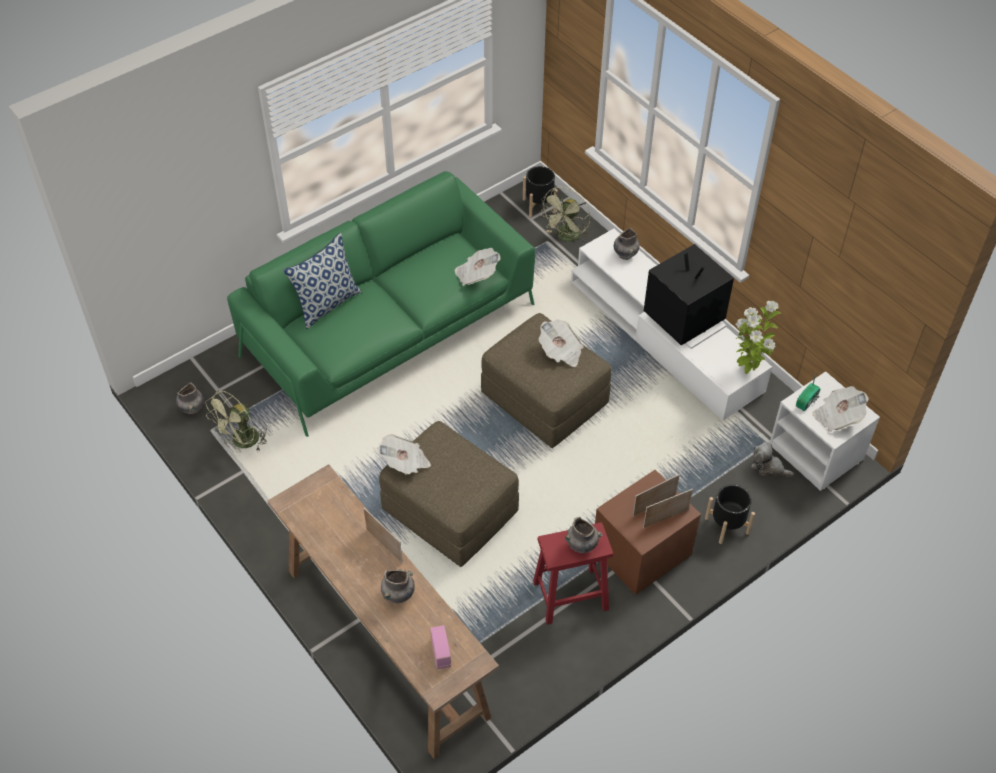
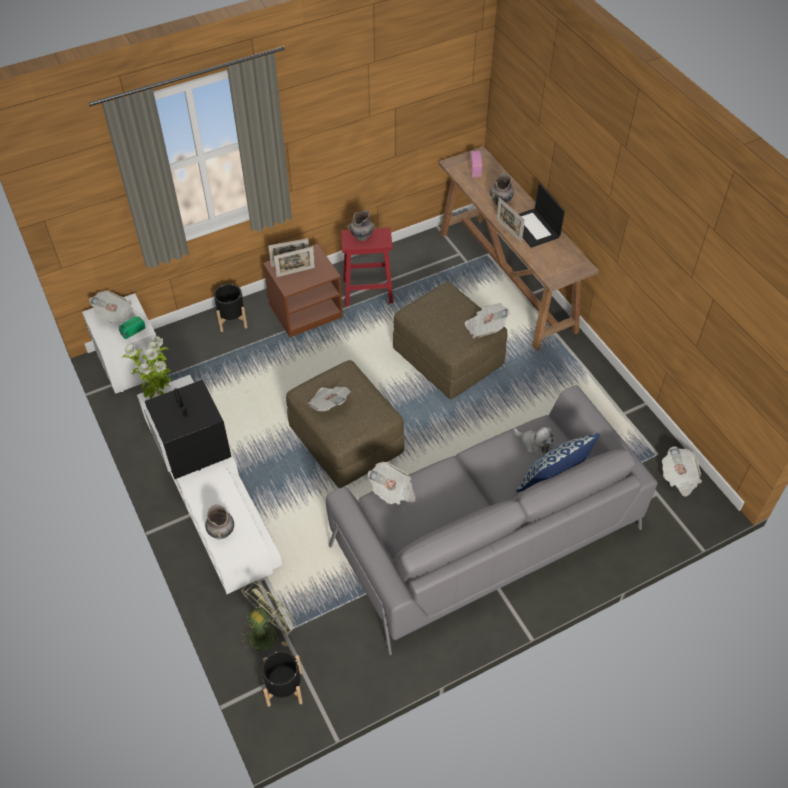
camera: 170 degrees left, 0 degrees up
grey vase [176,382,204,414] -> newspaper [662,446,702,497]
green fan [206,391,267,452] -> none
green sofa [227,171,535,437] -> grey sofa [326,385,658,655]
plush toy [751,442,794,477] -> plush toy moved to [513,427,554,455]
none -> laptop [519,184,565,248]

